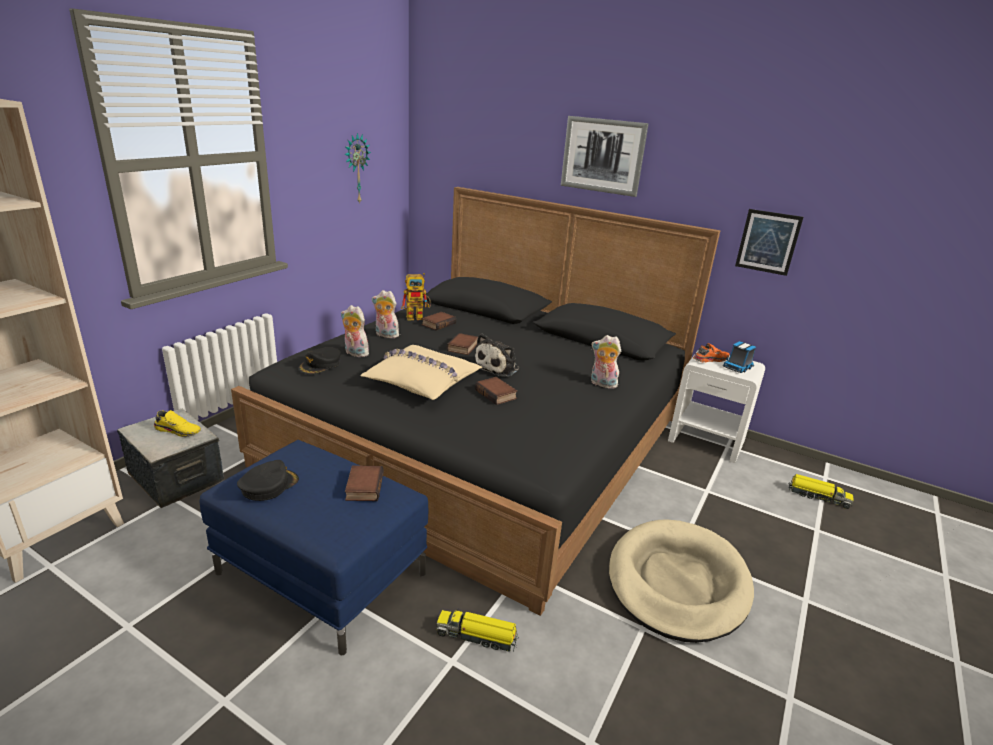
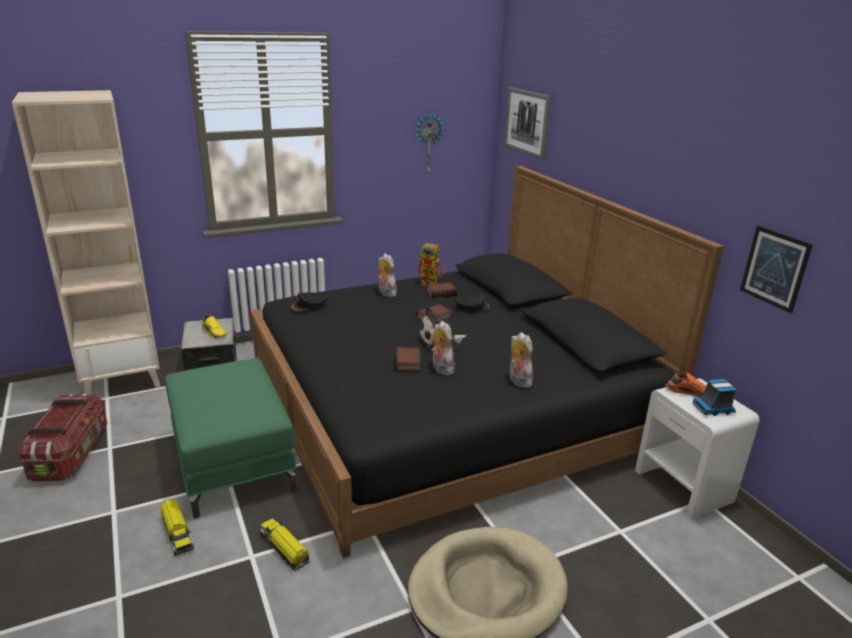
camera: 35 degrees right, 0 degrees up
blue ottoman [200,440,428,655] -> green ottoman [165,358,297,519]
black cap [237,460,299,501] -> black cap moved to [454,292,491,313]
plush toy [341,305,369,357] -> plush toy moved to [432,321,455,375]
book [345,465,384,501] -> none
beige pillow [360,345,482,400] -> none
picture [561,116,649,197] -> picture moved to [504,87,552,160]
toy truck [788,474,854,509] -> toy truck moved to [161,499,194,556]
none -> storage box [19,394,108,481]

